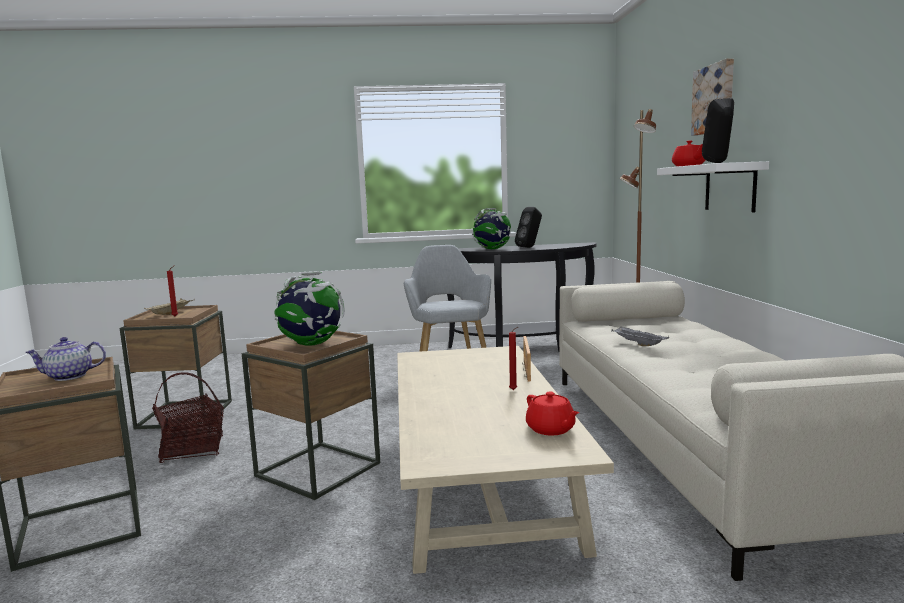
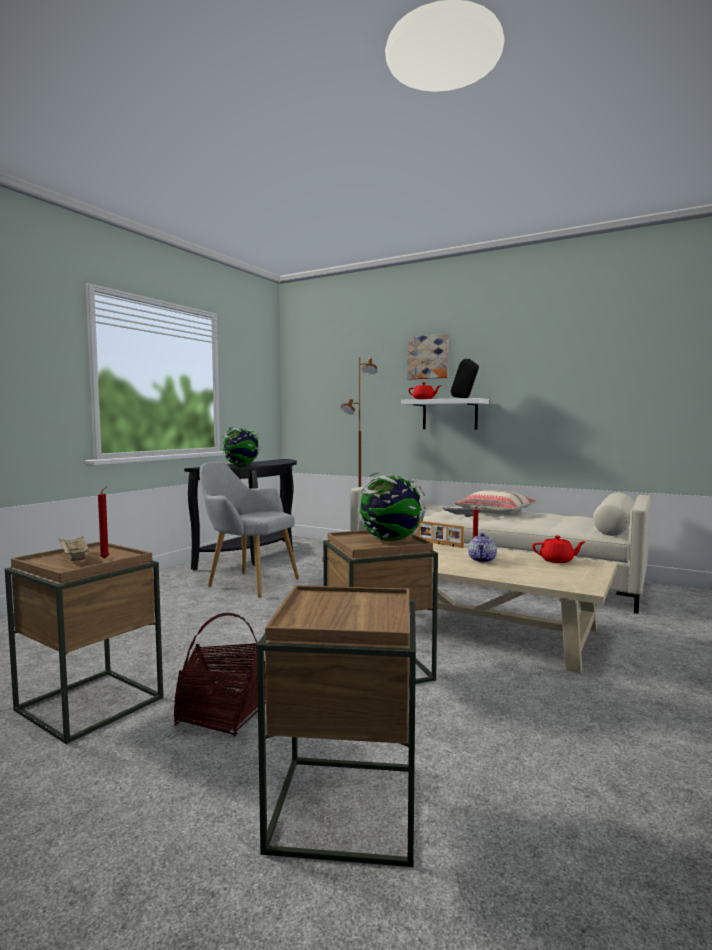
camera: 55 degrees left, 5 degrees down
teapot [25,337,106,381] -> teapot moved to [468,533,497,562]
black speaker [515,207,542,248] -> none
none -> beige pillow [455,490,536,514]

